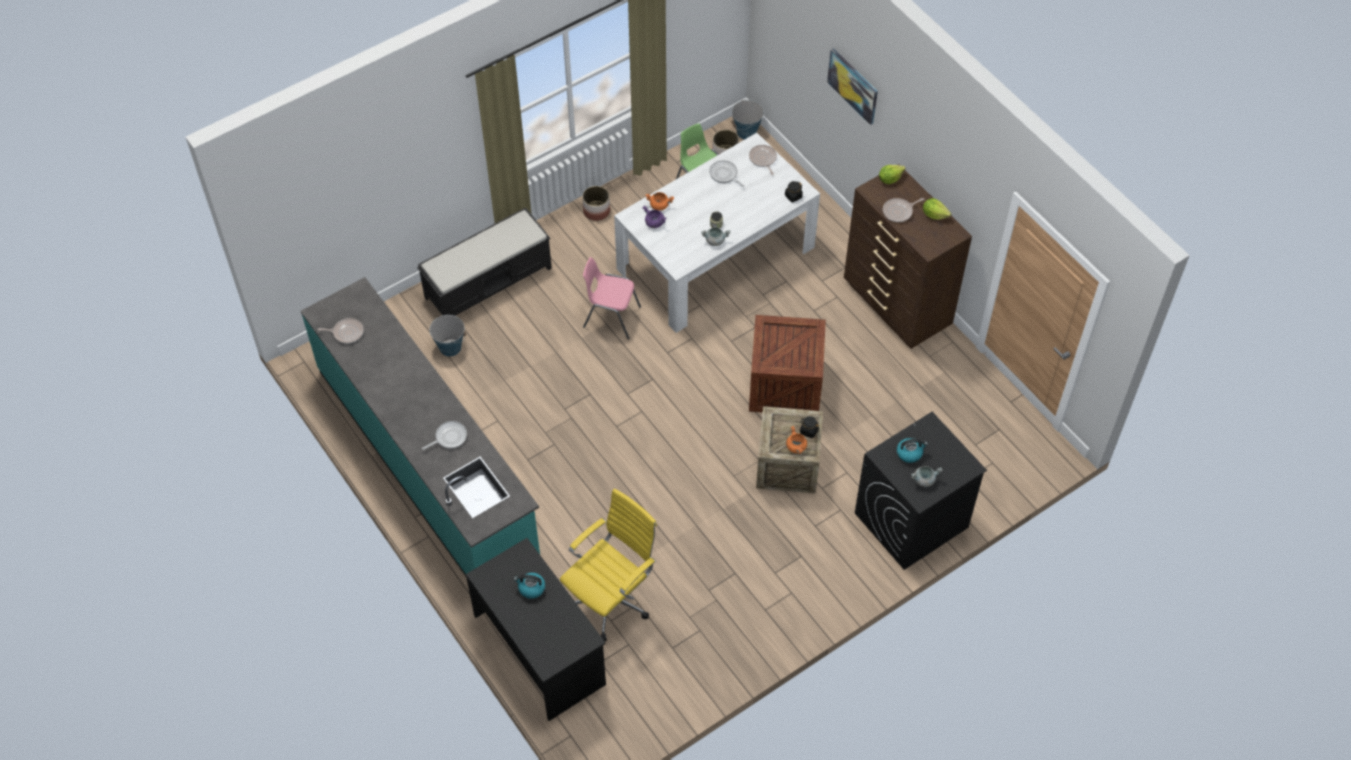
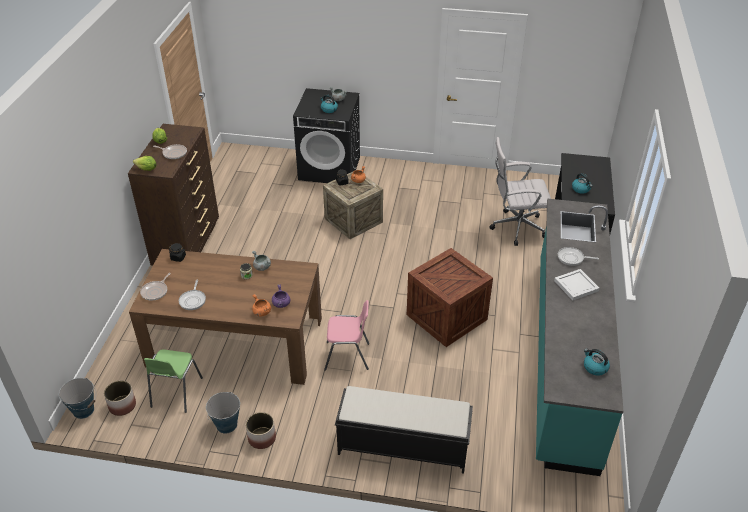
camera: 135 degrees left, 15 degrees down
frying pan [317,318,363,344] -> kettle [584,349,610,376]
bucket [429,315,466,357] -> bucket moved to [206,392,240,434]
yellow office chair [560,488,657,641] -> white office chair [489,137,551,246]
pink chair [583,257,641,340] -> pink chair turned 60 degrees counterclockwise [324,300,369,371]
white dining table [614,133,820,333] -> brown dining table [129,249,322,385]
crate [749,315,826,412] -> crate moved to [407,248,493,347]
picture [827,48,878,125] -> none
none -> white tray [554,269,599,301]

